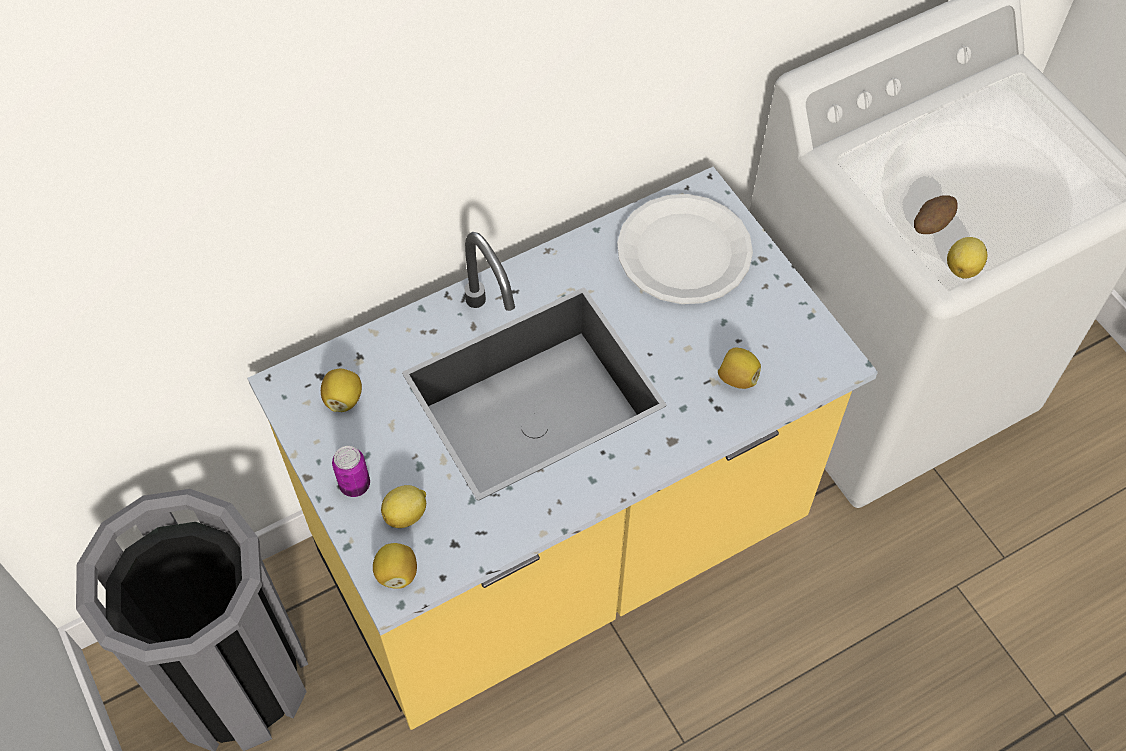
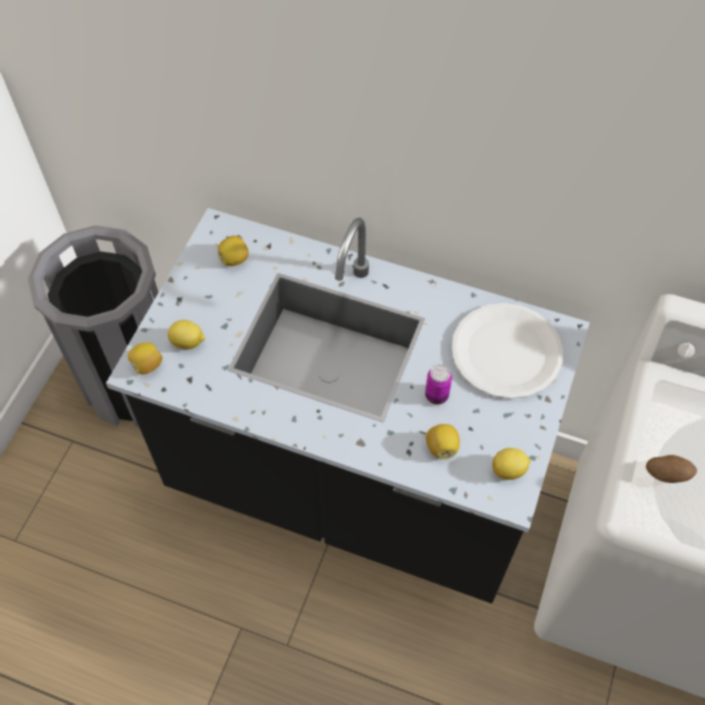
camera: 50 degrees right, 0 degrees up
yellow counter [247,167,878,730] -> black counter [106,208,590,603]
can [332,446,370,497] -> can moved to [425,364,452,405]
lemon [947,237,988,279] -> lemon moved to [492,448,531,480]

